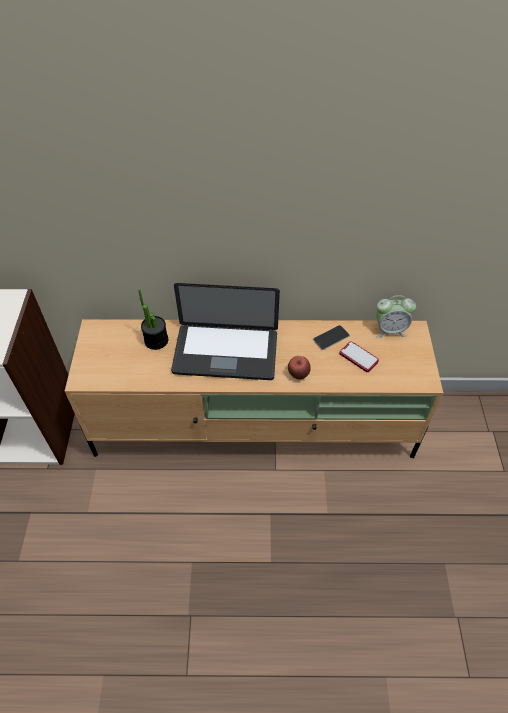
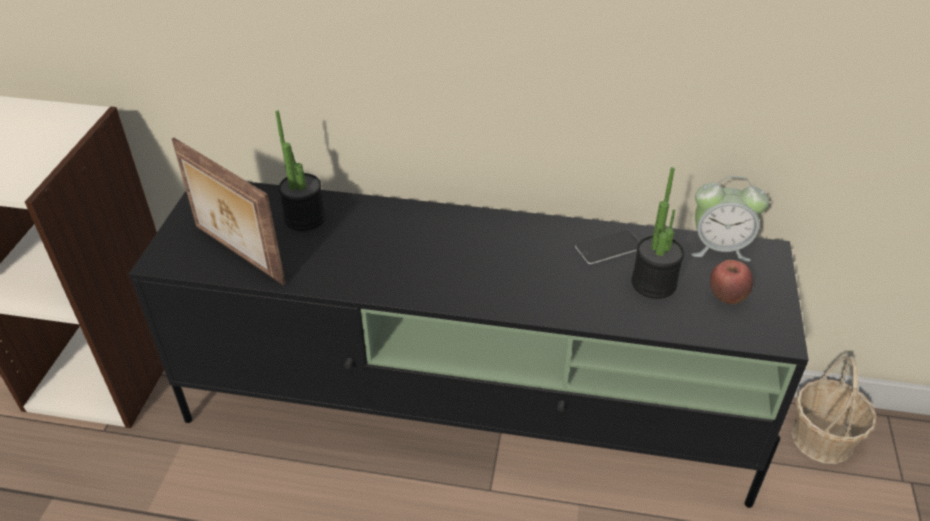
camera: 10 degrees right, 10 degrees down
beige tv stand [65,319,443,458] -> black tv stand [129,182,808,508]
laptop [171,283,280,380] -> none
apple [288,356,311,380] -> apple moved to [710,260,753,304]
phone [340,341,379,372] -> potted plant [631,167,684,299]
none -> picture frame [172,138,286,285]
none -> basket [791,356,876,464]

